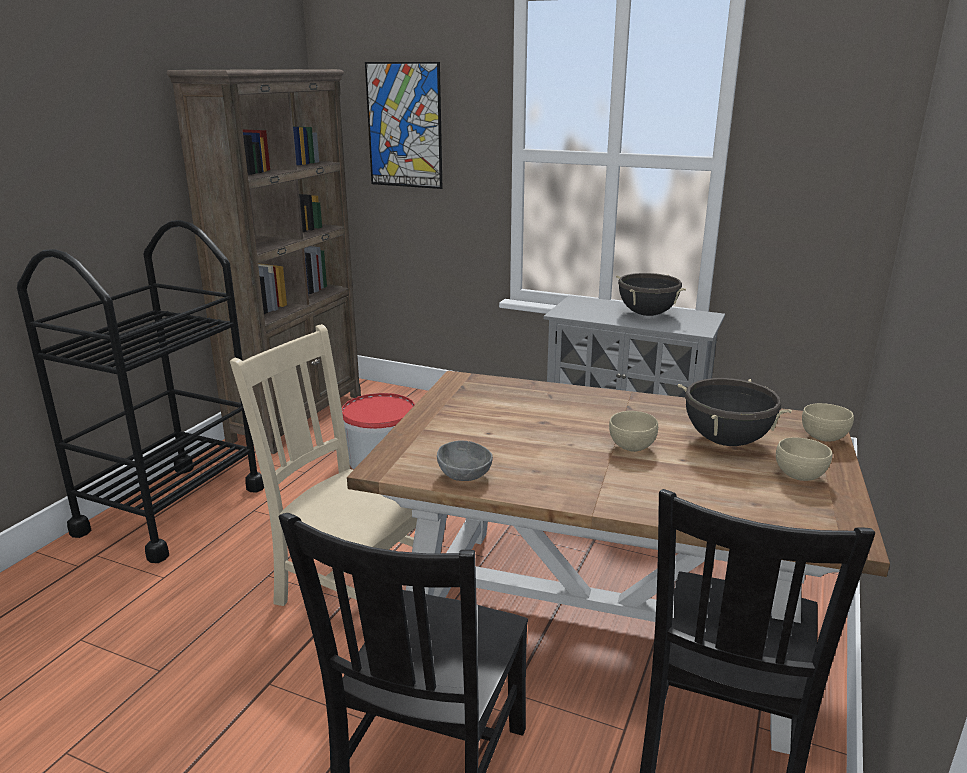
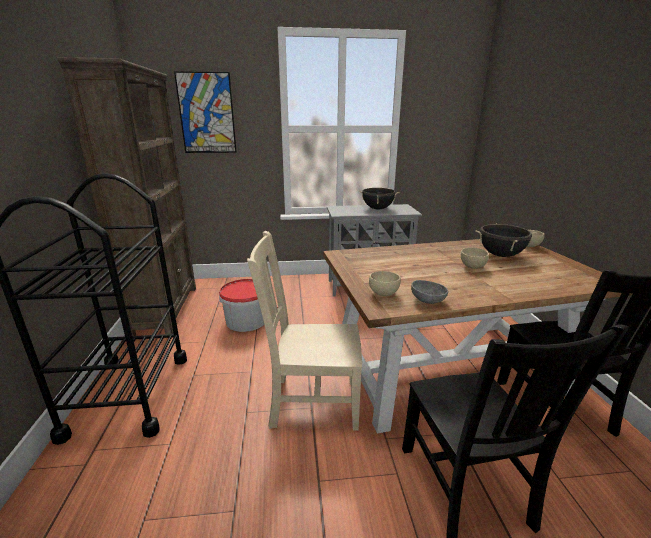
camera: 30 degrees left, 0 degrees up
beige bowl [776,437,832,481] -> beige bowl moved to [369,271,401,296]

